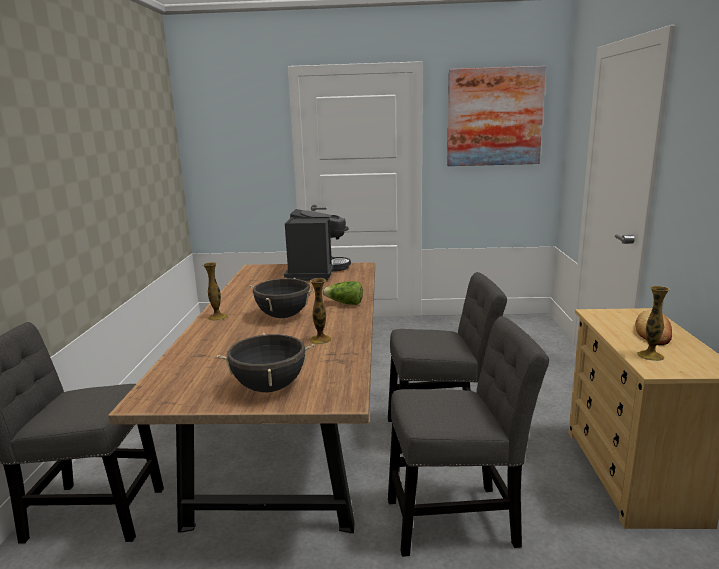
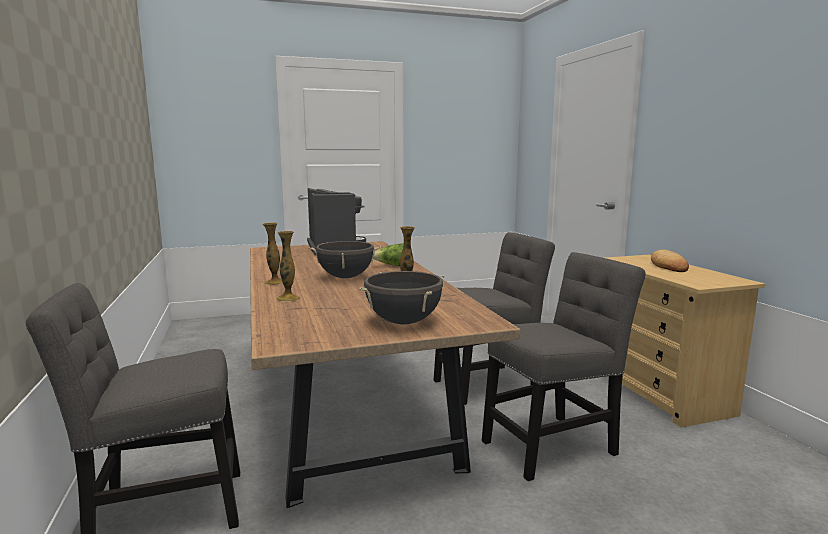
camera: 20 degrees left, 5 degrees down
picture [447,66,546,166] -> none
vase [637,286,670,361] -> vase moved to [277,231,300,301]

